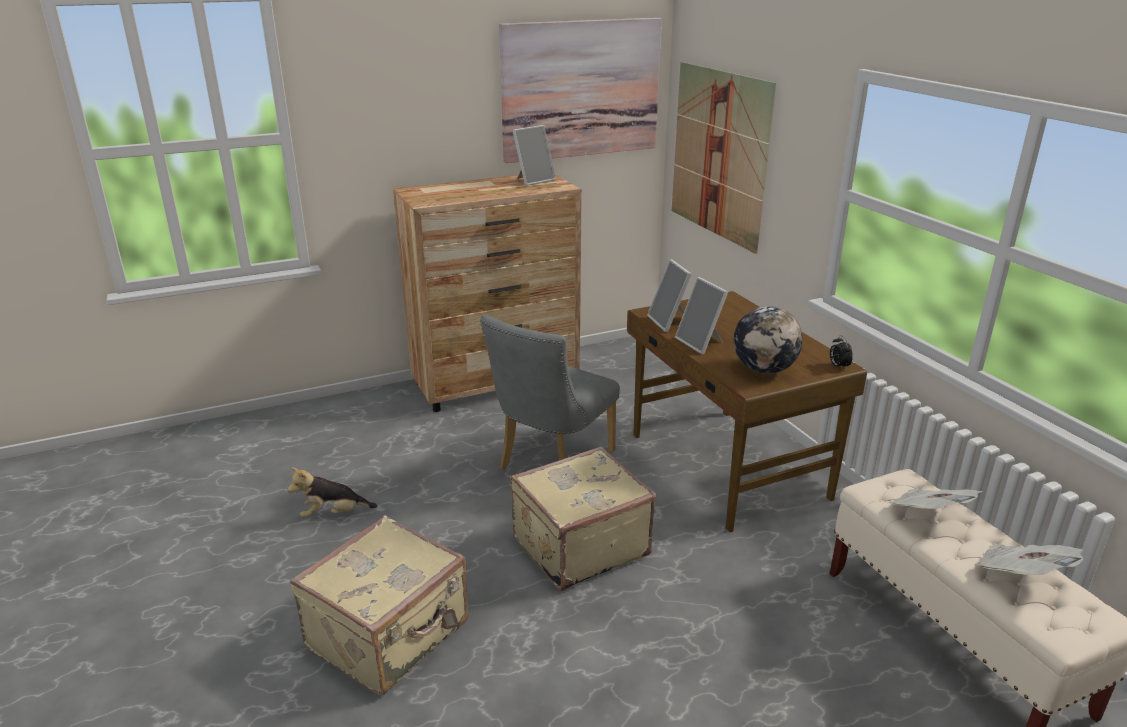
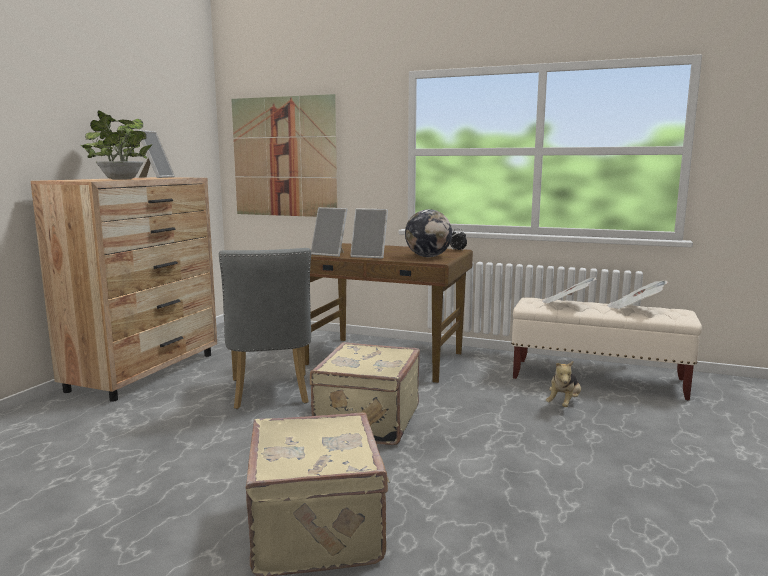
camera: 45 degrees left, 15 degrees down
plush toy [288,467,377,517] -> plush toy moved to [546,361,581,407]
picture [499,18,662,163] -> none
none -> potted plant [81,110,152,179]

